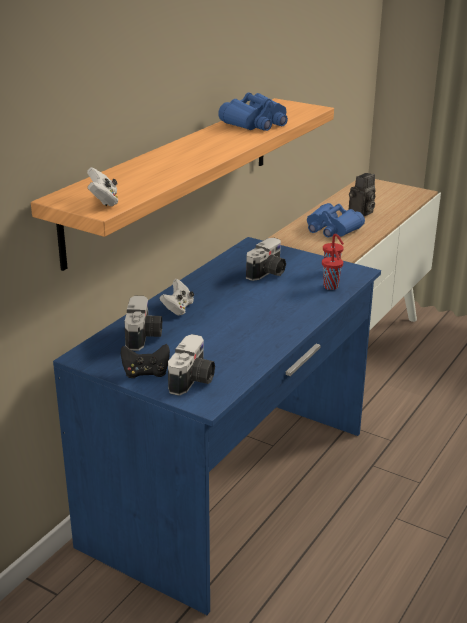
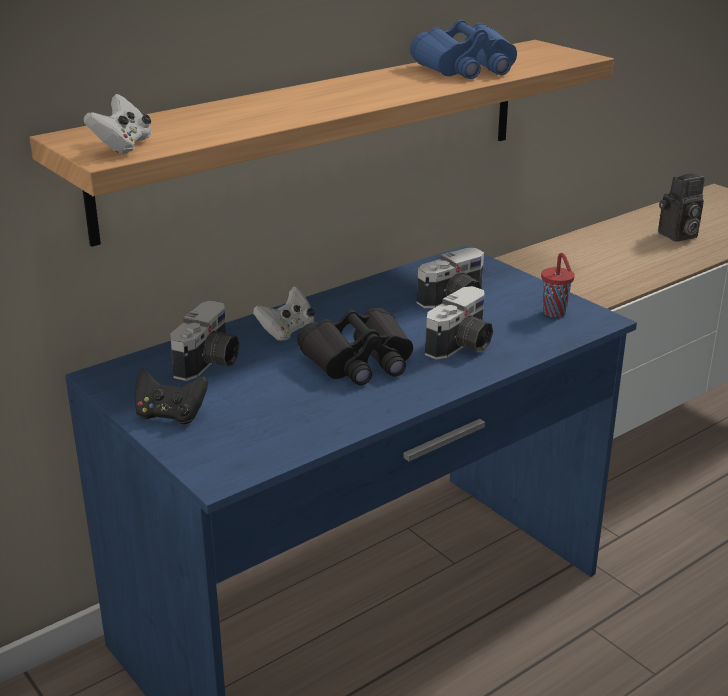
camera: 20 degrees right, 0 degrees up
camera [168,334,215,396] -> camera moved to [425,286,493,360]
blue binoculars [307,203,365,238] -> none
red cup [322,248,343,290] -> none
none -> black binoculars [297,308,413,385]

